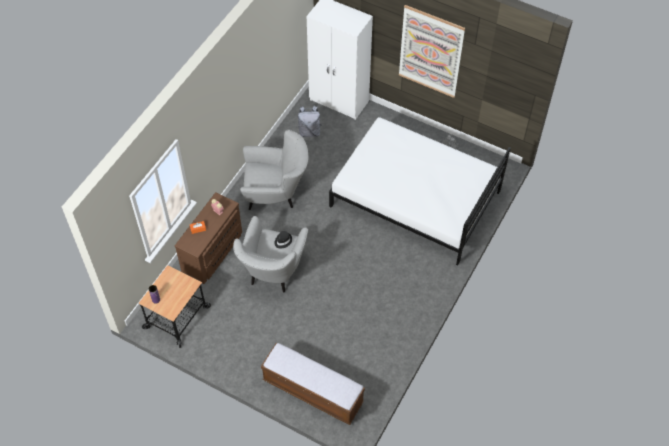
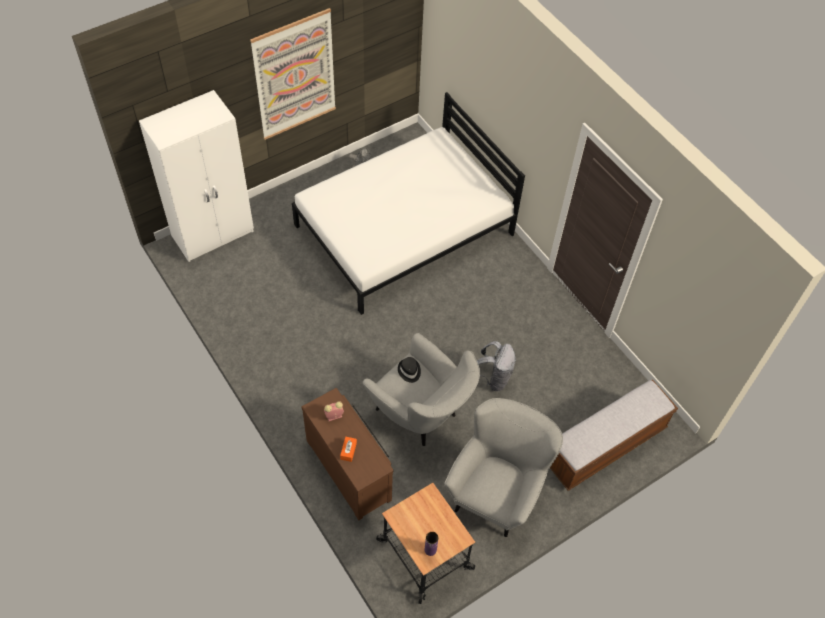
camera: 65 degrees left, 0 degrees up
grey armchair [240,130,308,210] -> grey armchair moved to [444,398,563,537]
grey backpack [297,106,322,137] -> grey backpack moved to [477,341,516,391]

